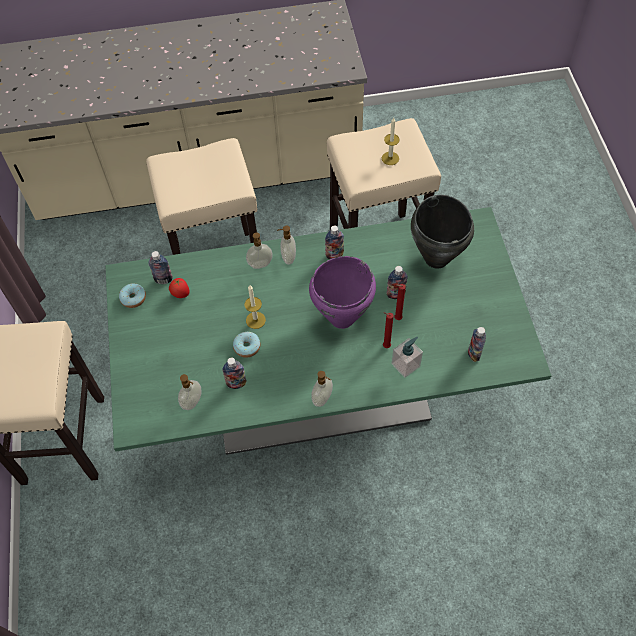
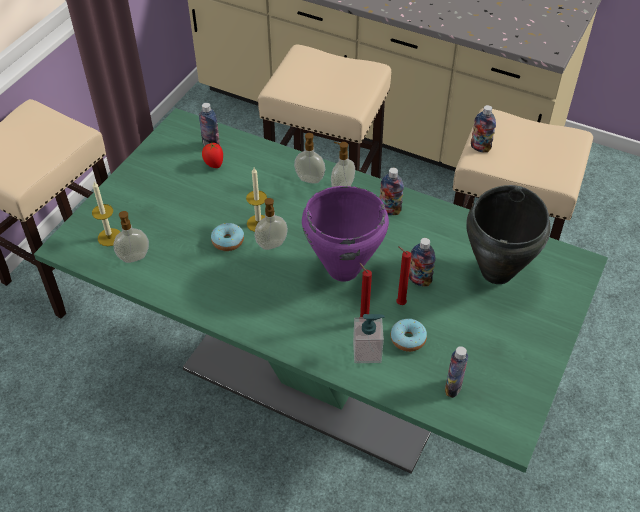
camera: 35 degrees right, 10 degrees down
donut [119,284,146,308] -> donut moved to [391,319,427,352]
bottle [222,358,246,389] -> bottle moved to [471,105,496,153]
soap dispenser [311,371,333,407] -> soap dispenser moved to [255,198,288,250]
candle [382,117,400,165] -> candle moved to [92,181,120,246]

